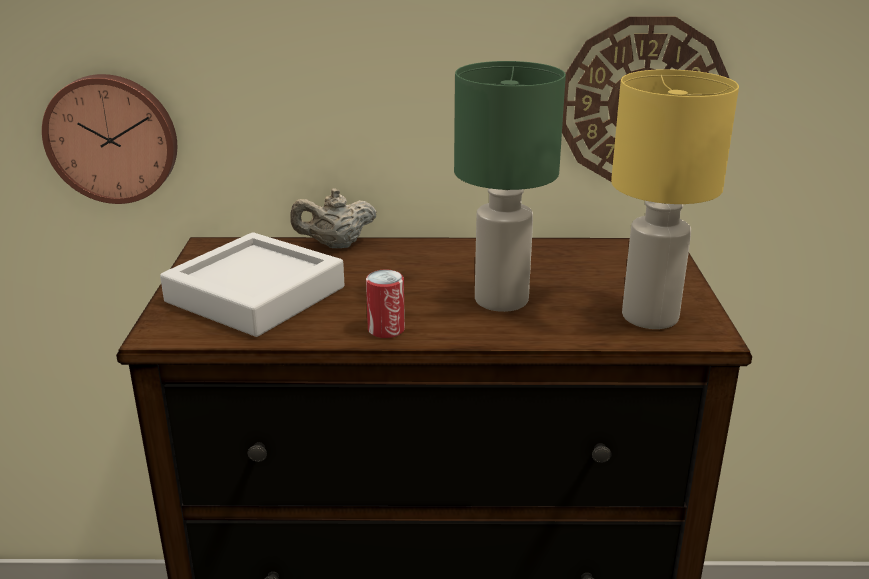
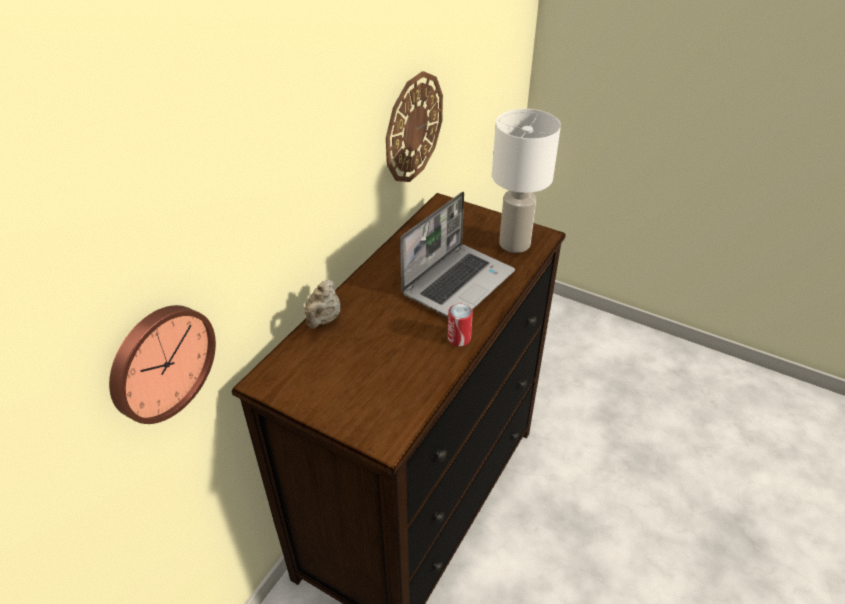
camera: 60 degrees left, 15 degrees up
grey tray [160,232,344,337] -> none
green table lamp [454,61,566,312] -> laptop [400,192,515,317]
yellow table lamp [611,69,739,329] -> white table lamp [492,109,561,253]

